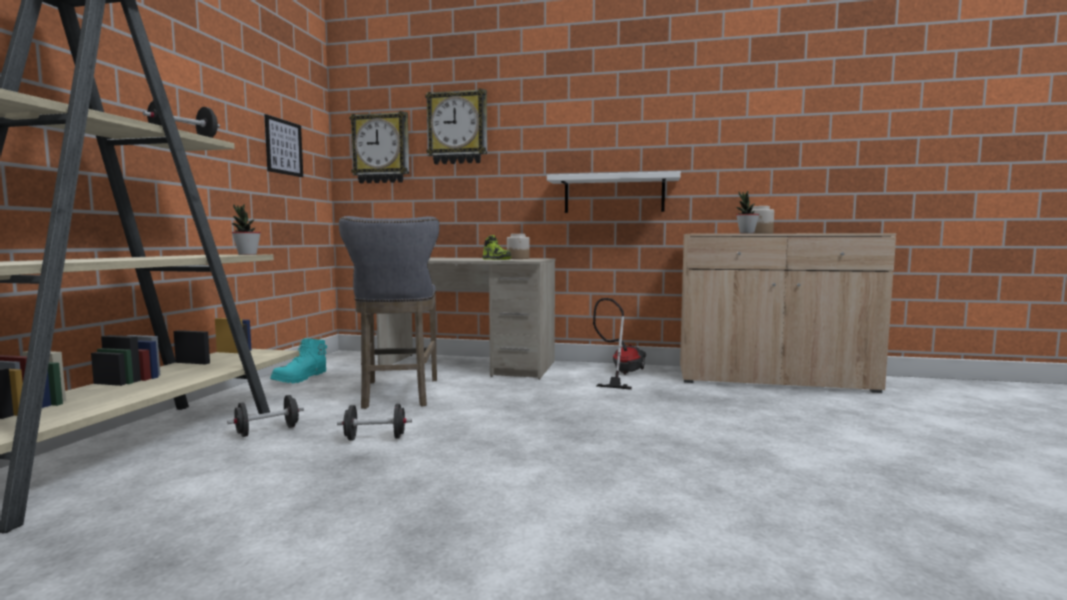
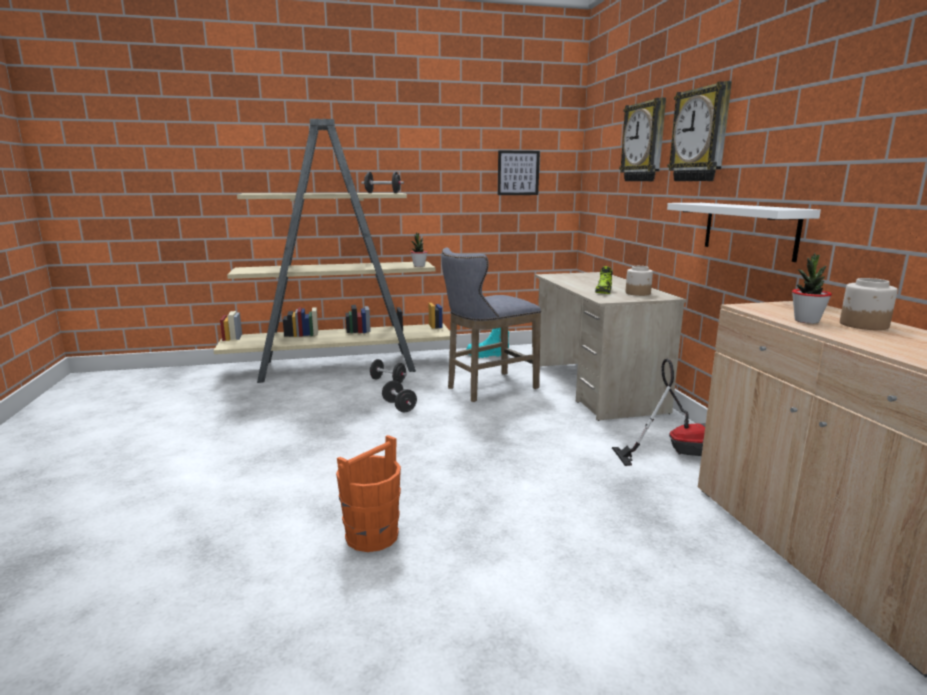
camera: 65 degrees right, 10 degrees up
wall clock [349,111,409,184] -> wall clock moved to [667,81,732,181]
none -> orange bucket [336,435,401,552]

